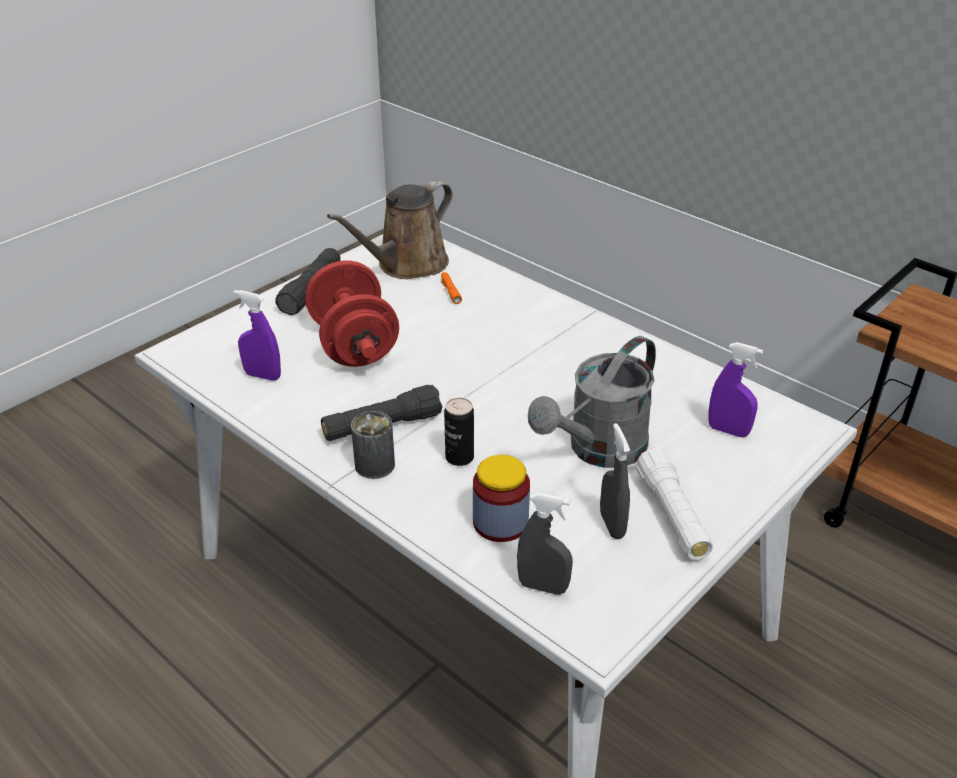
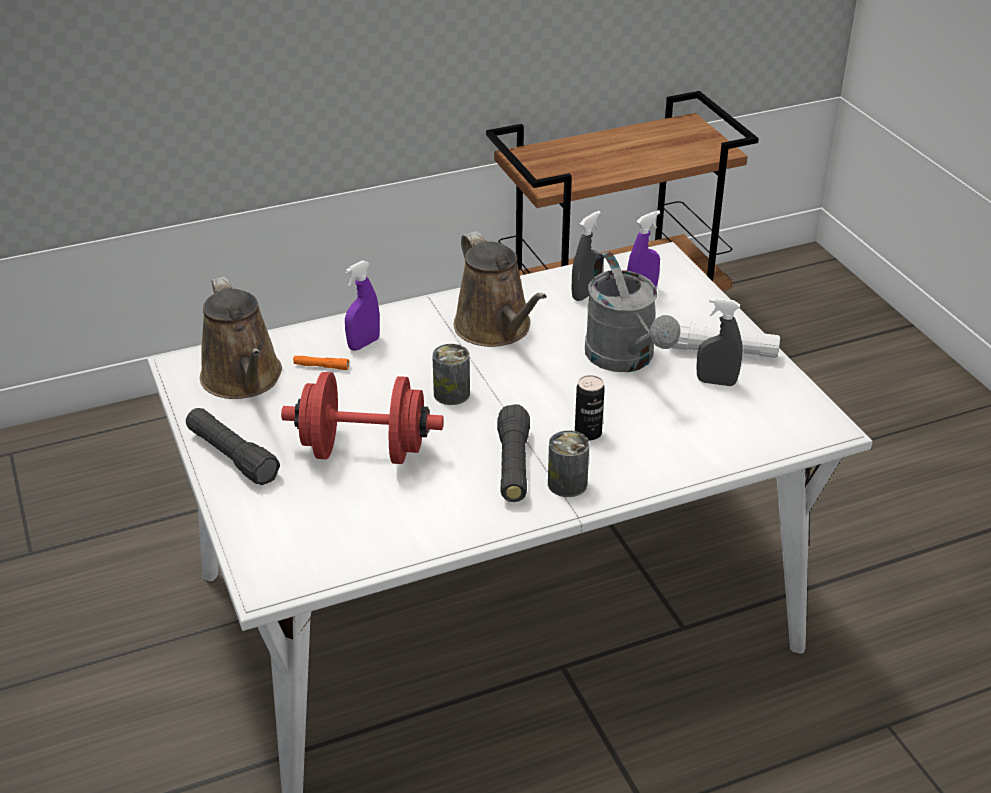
camera: 65 degrees left, 0 degrees up
purple spray bottle [234,290,281,381] -> purple spray bottle moved to [345,260,380,351]
jar [473,455,530,542] -> none
grey spray bottle [517,493,573,595] -> grey spray bottle moved to [572,211,601,301]
none -> can [432,344,470,405]
none -> brown watering can [454,231,547,347]

